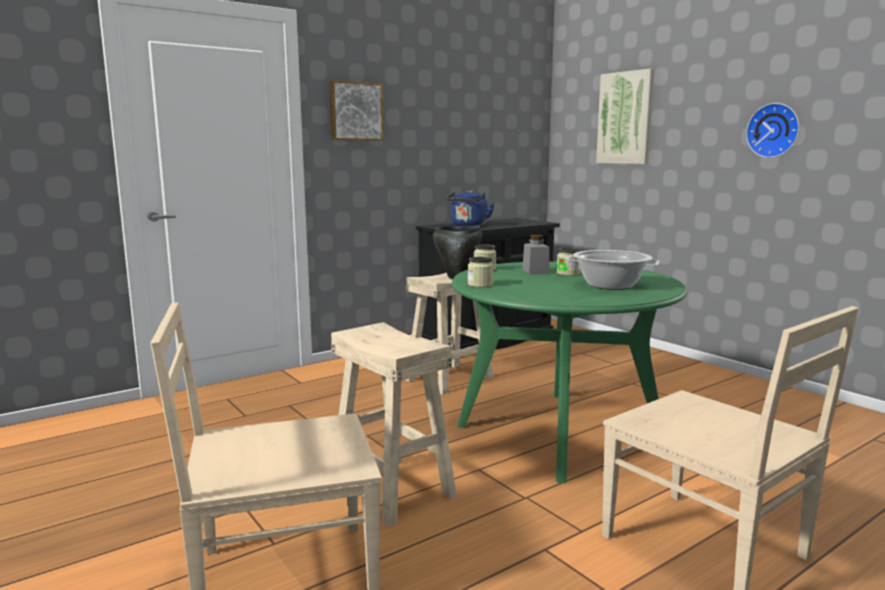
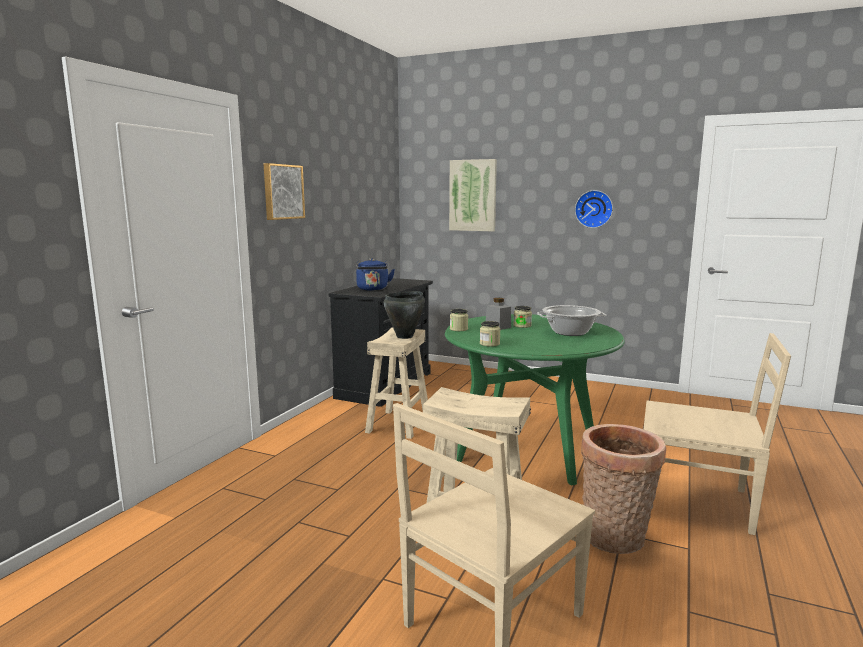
camera: 30 degrees left, 0 degrees up
none -> basket [581,424,666,554]

